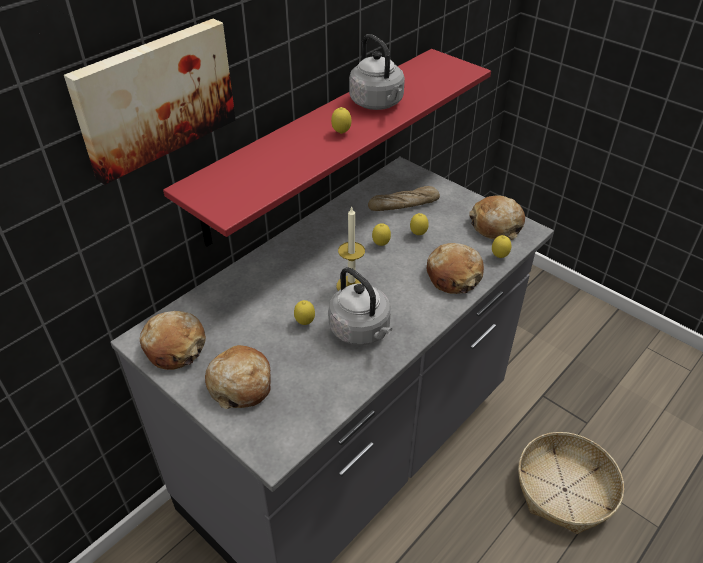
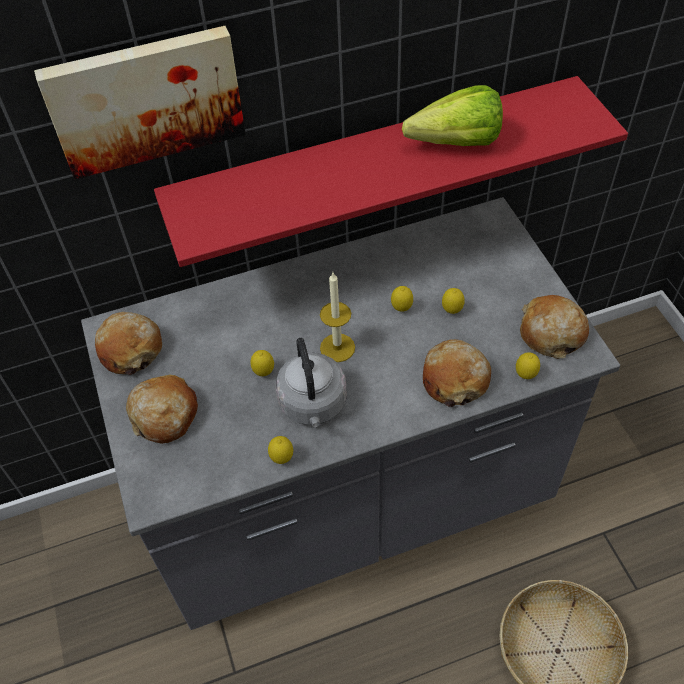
camera: 30 degrees right, 10 degrees up
lemon [331,107,352,134] -> lemon moved to [268,436,293,464]
grey kettle [349,34,405,110] -> lettuce [402,85,503,146]
bread [368,186,440,211] -> none

